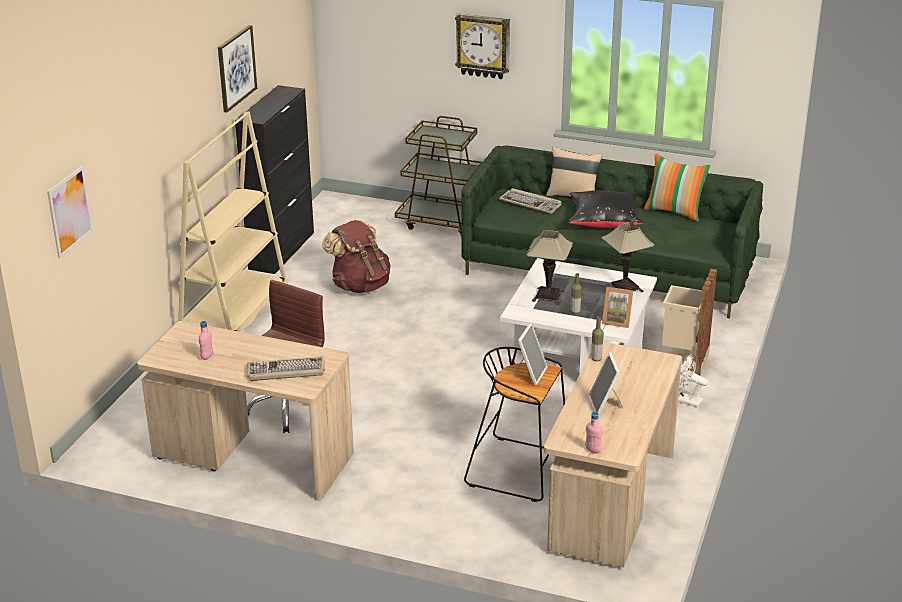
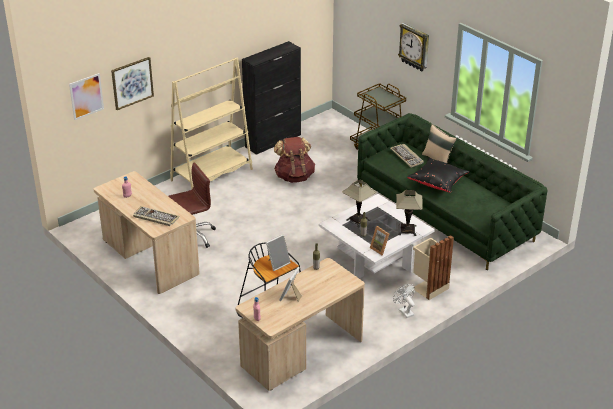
camera: 30 degrees right, 5 degrees up
picture [218,25,257,113] -> picture moved to [111,57,154,110]
pillow [644,153,711,222] -> none

